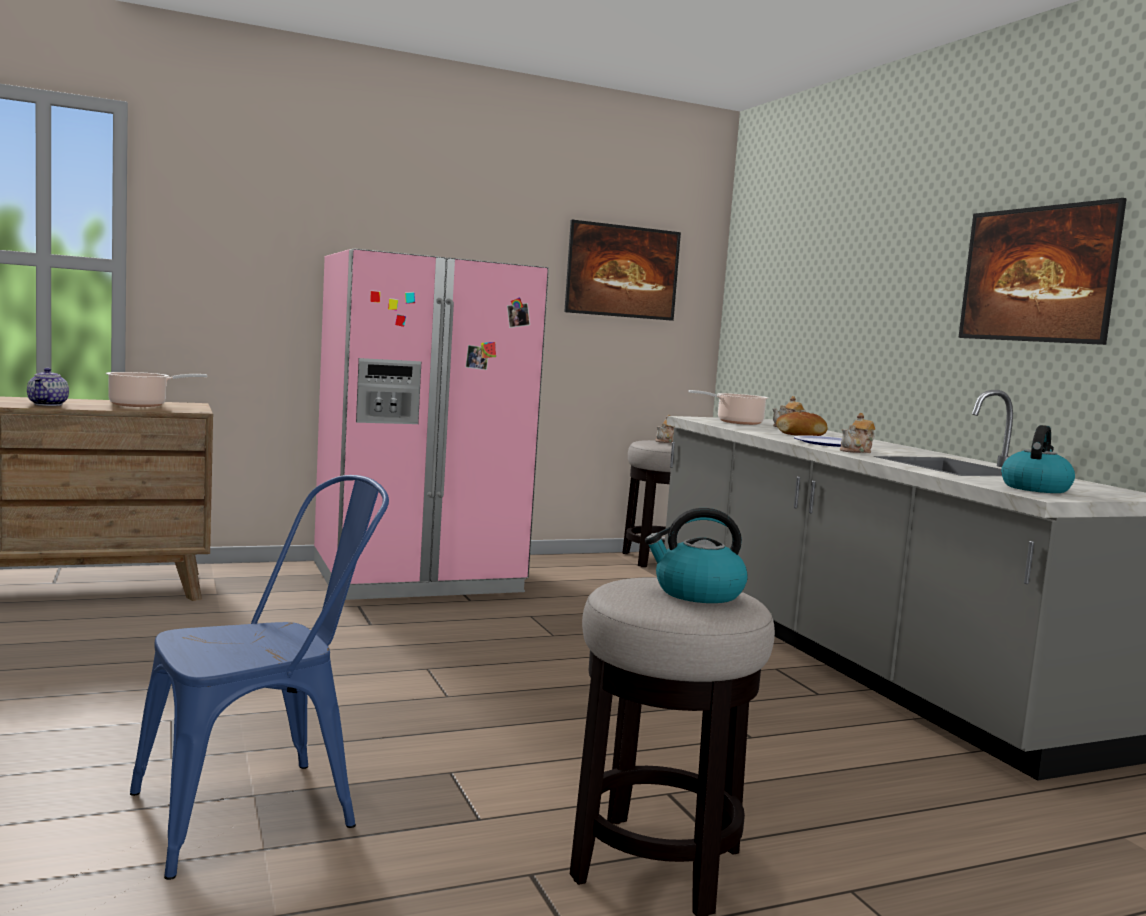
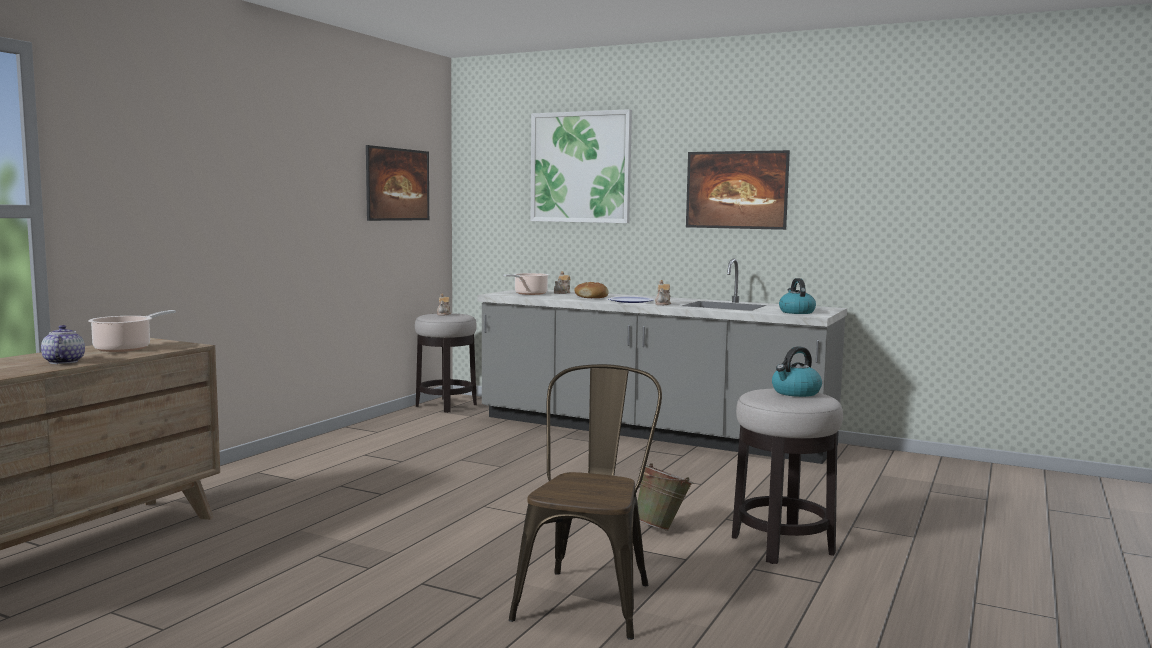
camera: 40 degrees left, 0 degrees up
teapot [27,368,69,406] -> teapot turned 150 degrees counterclockwise [41,325,85,364]
blue chair [130,475,389,880] -> brown chair [509,364,662,640]
pink fridge [314,248,549,600] -> none
none -> picture [531,109,632,223]
none -> green bucket [637,463,693,531]

